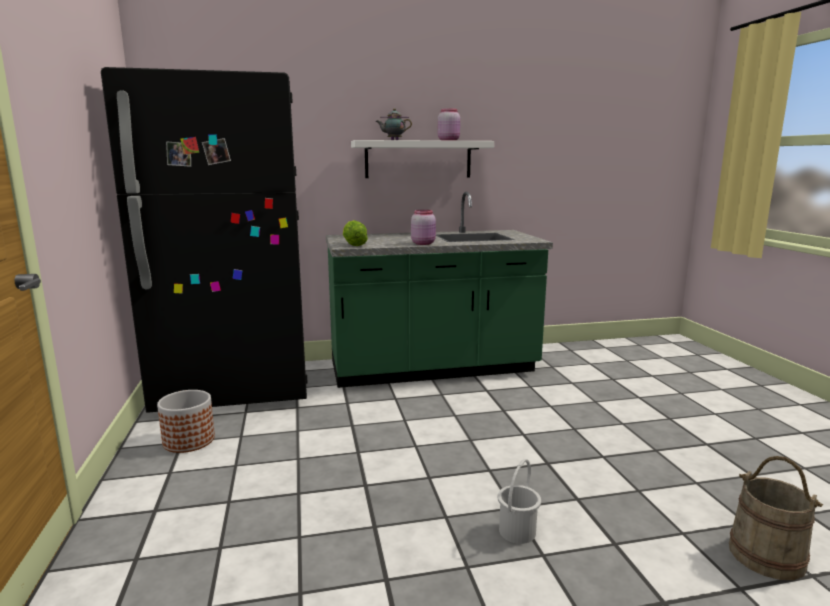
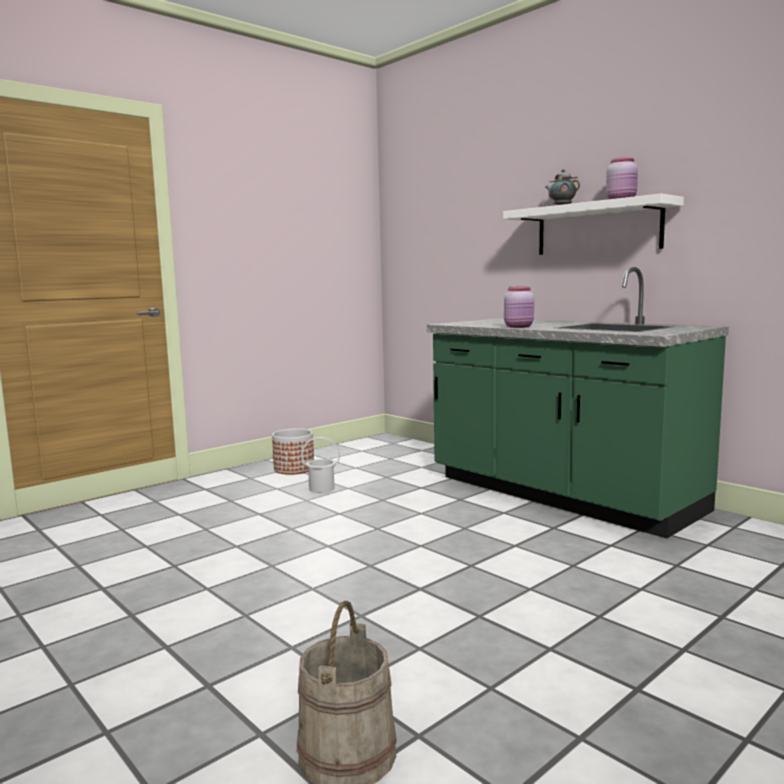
camera: 60 degrees right, 5 degrees down
black fridge [101,67,308,413] -> none
lettuce [343,220,368,246] -> none
white bucket [497,459,541,544] -> white bucket moved to [301,437,340,493]

